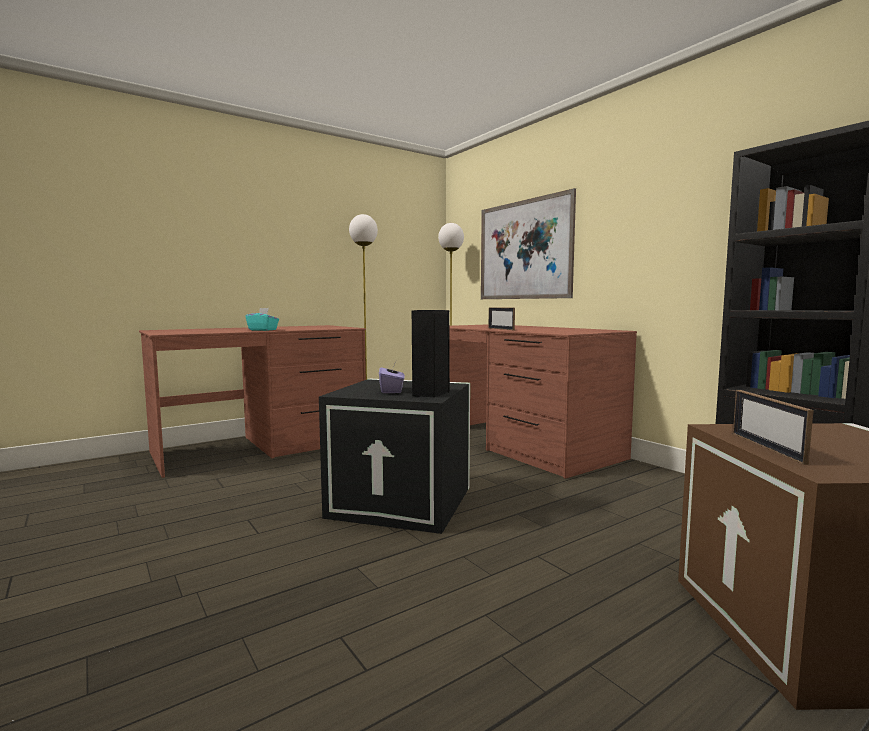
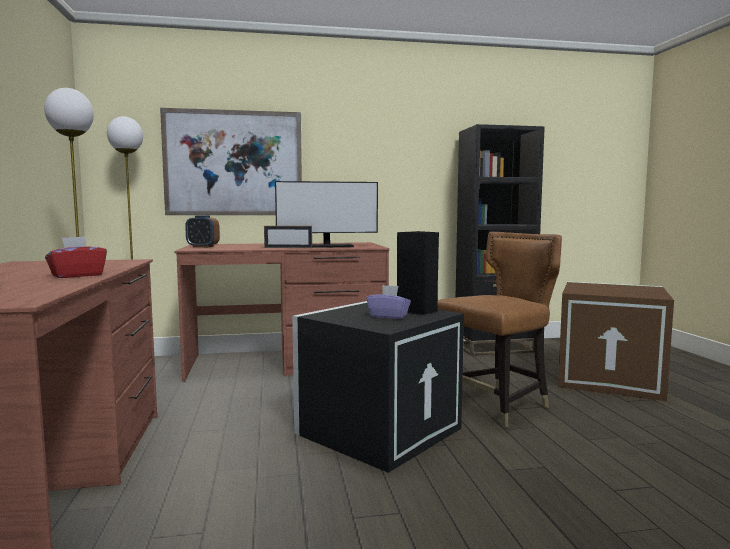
camera: 65 degrees left, 0 degrees up
turquoise tissue box [245,308,279,331] -> red tissue box [45,236,107,278]
picture frame [733,390,814,465] -> none
none -> alarm clock [185,215,220,247]
none -> monitor [275,181,378,248]
none -> brown chair [438,232,562,428]

